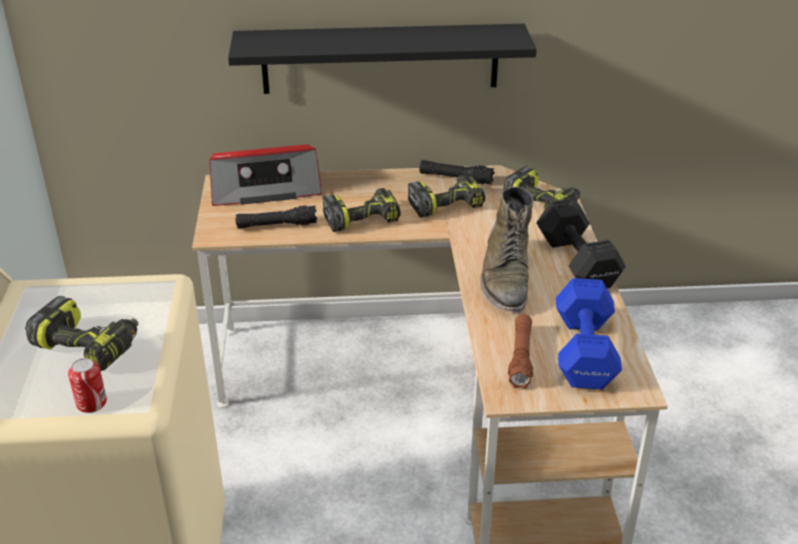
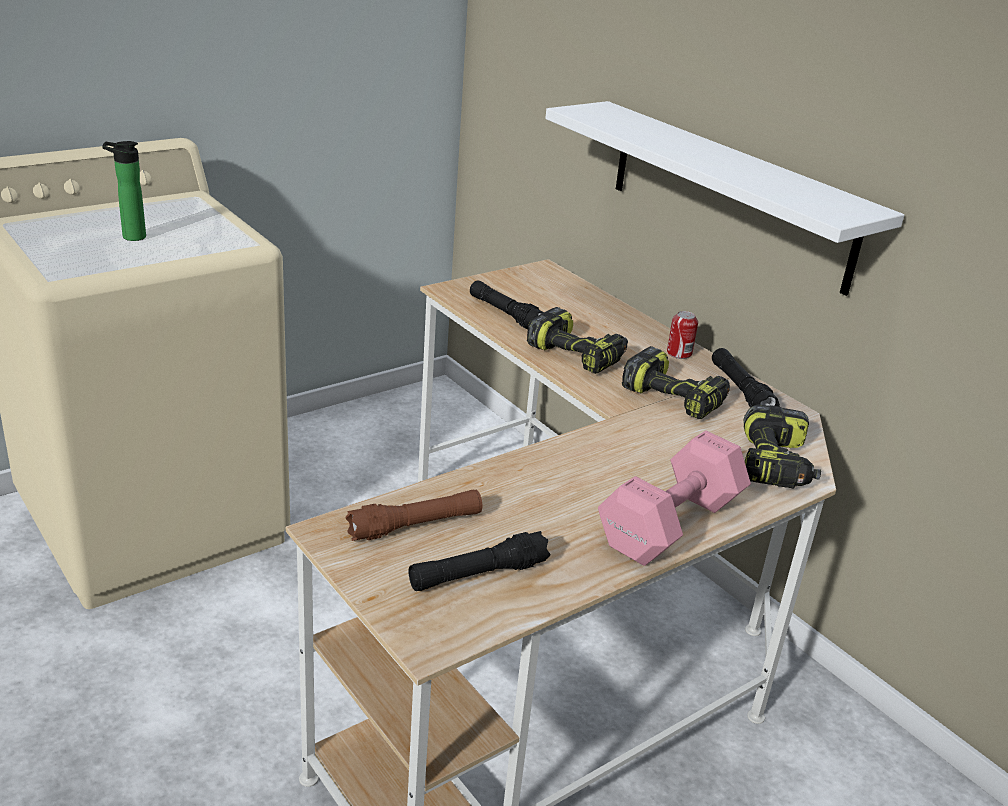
camera: 55 degrees right, 5 degrees down
power drill [25,296,138,371] -> bottle [102,141,146,241]
can [68,358,107,413] -> can moved to [667,311,698,359]
radio [209,144,322,206] -> none
black shelf [228,24,537,94] -> white shelf [545,101,904,296]
green boot [480,186,533,312] -> none
black dumbbell [536,198,626,288] -> pink dumbbell [598,431,751,566]
blue dumbbell [556,278,622,390] -> black flashlight [408,531,550,591]

